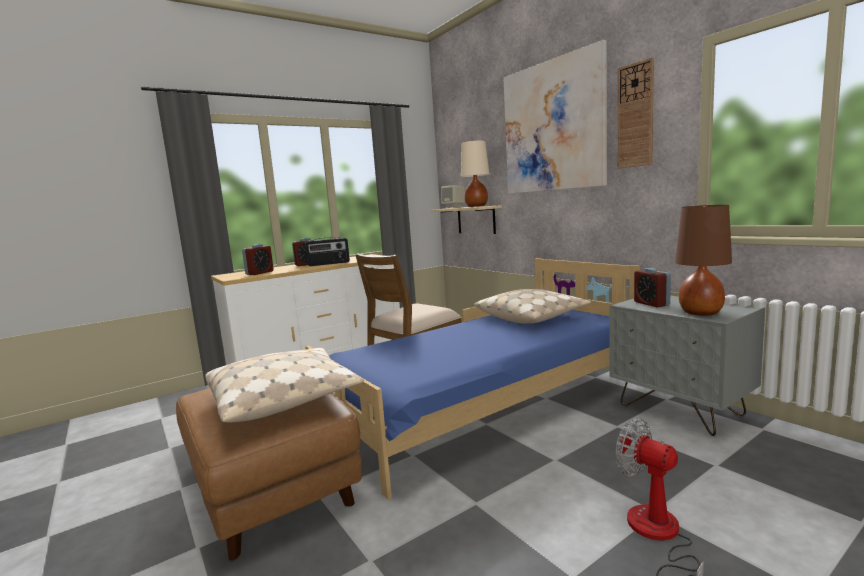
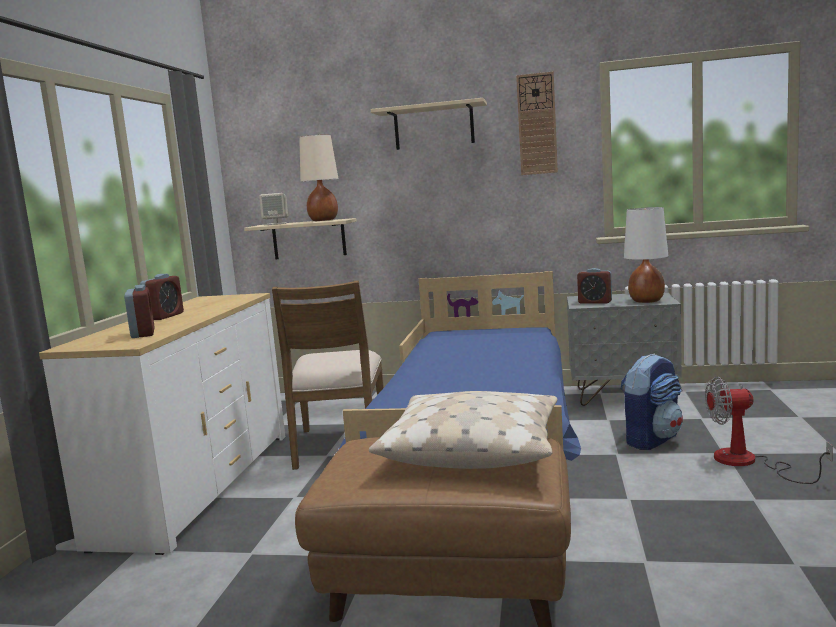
camera: 45 degrees left, 0 degrees up
radio [305,237,350,266] -> none
beige pillow [474,289,591,323] -> none
picture [504,40,607,194] -> beige shelf [371,98,487,150]
brown table lamp [675,205,732,316] -> white table lamp [624,207,668,303]
none -> backpack [621,354,683,450]

